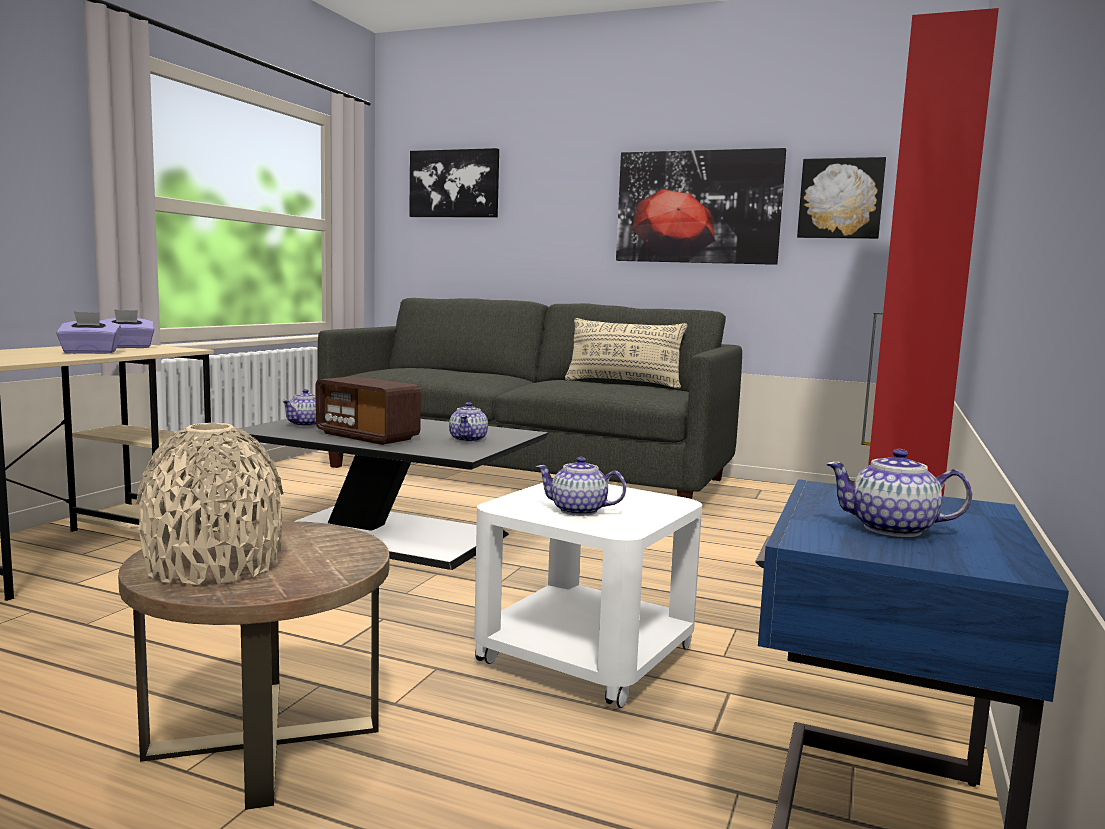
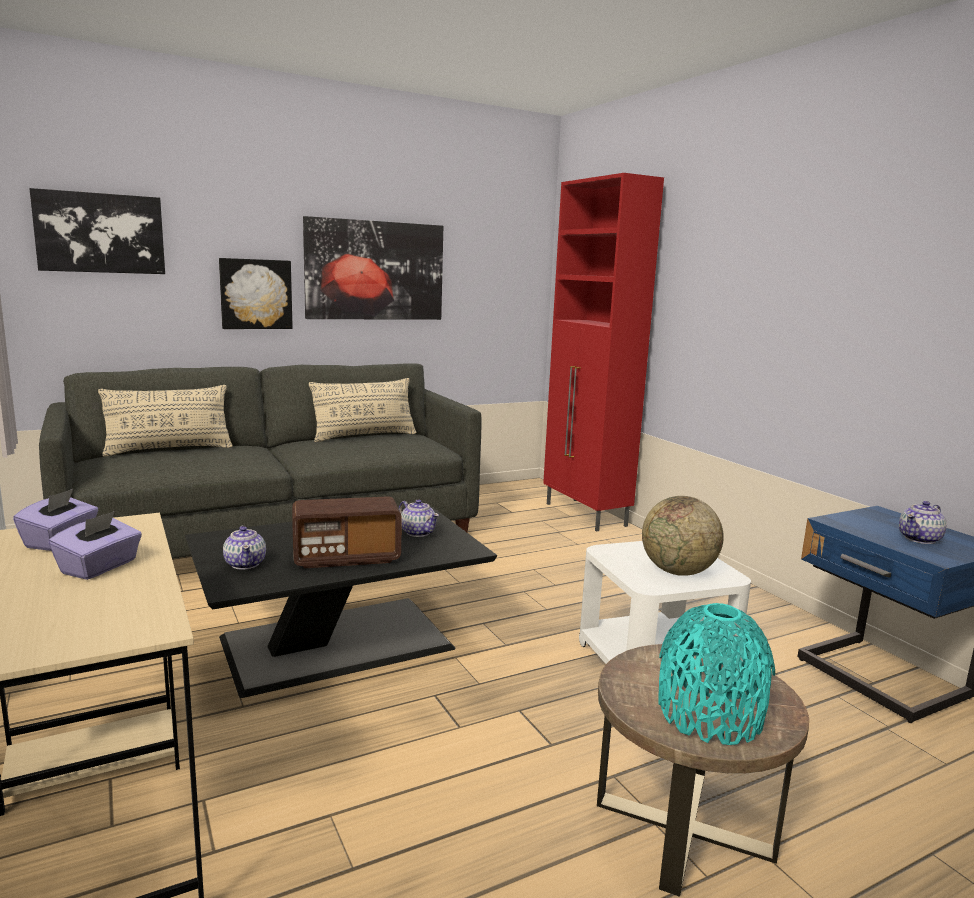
camera: 50 degrees left, 5 degrees up
beige vase [136,423,283,585] -> turquoise vase [659,603,775,745]
teapot [536,457,626,516] -> globe [642,496,724,576]
picture [797,157,886,239] -> picture moved to [219,258,293,329]
none -> beige pillow [98,385,233,457]

